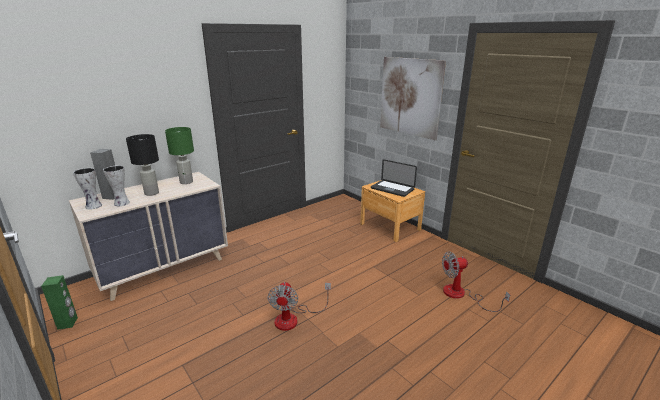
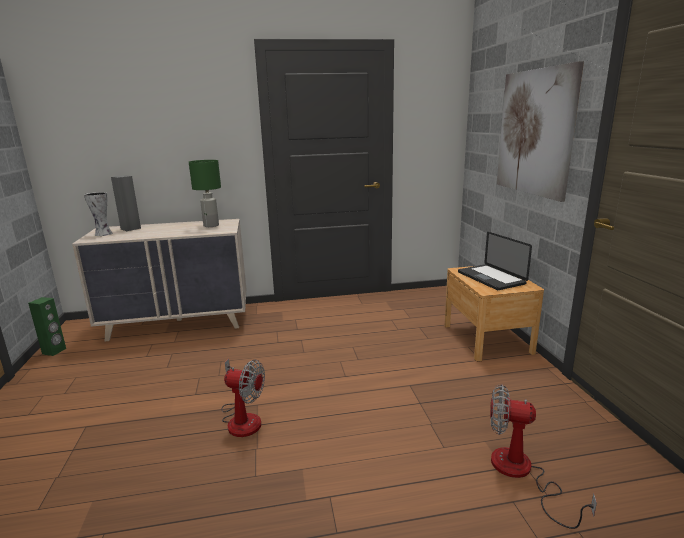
camera: 30 degrees right, 5 degrees down
vase [103,165,130,206] -> none
black table lamp [126,134,159,196] -> none
fan [267,282,331,331] -> fan turned 105 degrees counterclockwise [221,359,265,437]

